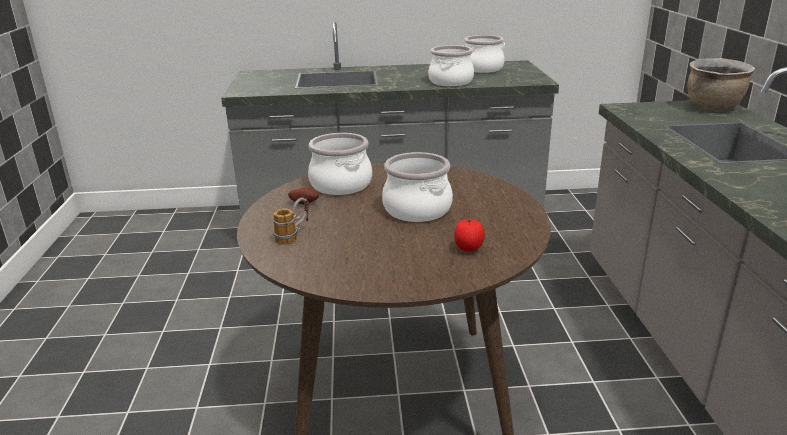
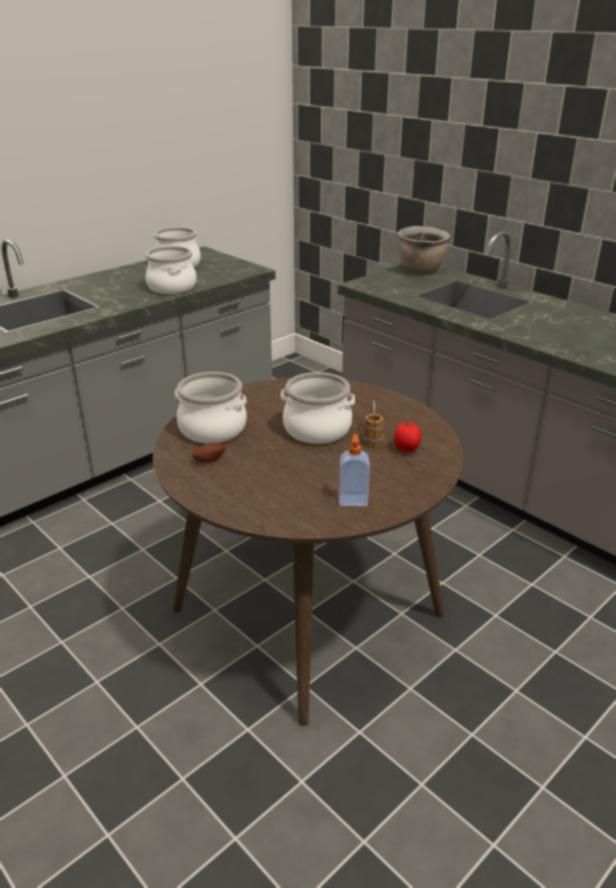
camera: 40 degrees left, 5 degrees up
mug [273,198,309,245] -> mug moved to [363,401,384,447]
none -> soap dispenser [339,434,370,507]

